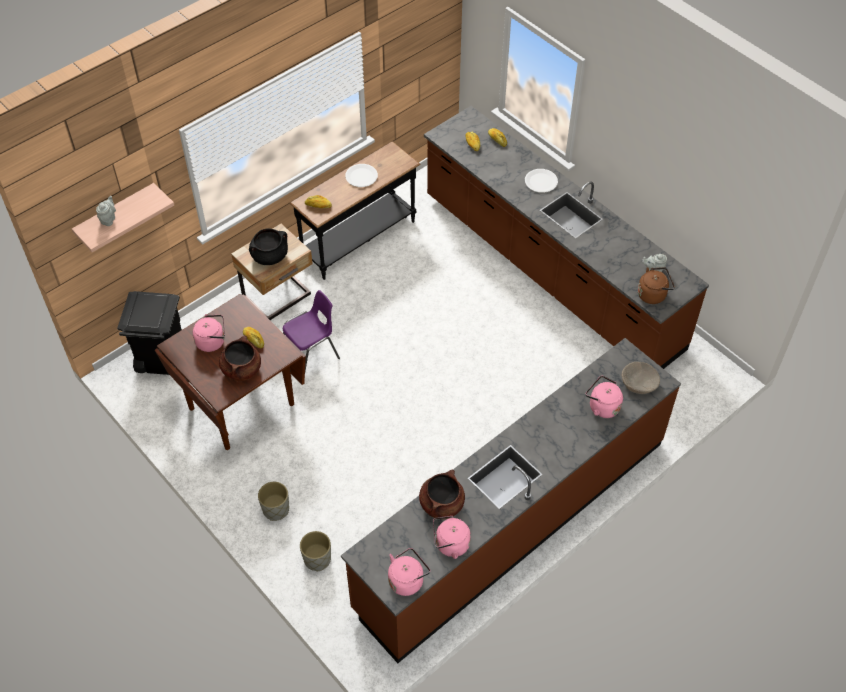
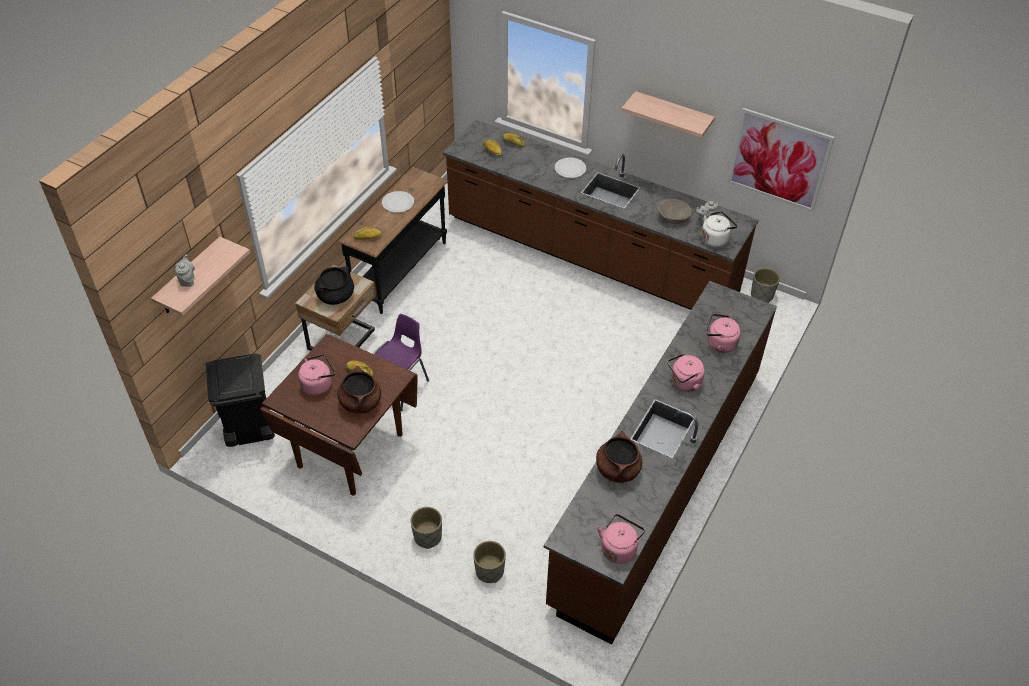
camera: 20 degrees left, 5 degrees down
pink kettle [433,516,471,559] -> pink kettle moved to [667,354,705,392]
beige bowl [622,362,660,394] -> beige bowl moved to [658,199,692,224]
brown kettle [638,267,675,304] -> white kettle [701,211,738,247]
none -> shelf [621,91,715,138]
none -> picture [727,108,835,212]
none -> grey planter [751,268,780,303]

